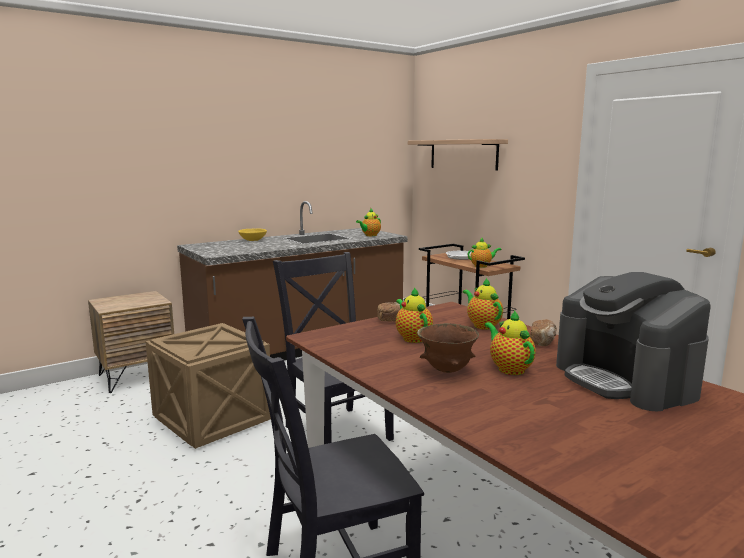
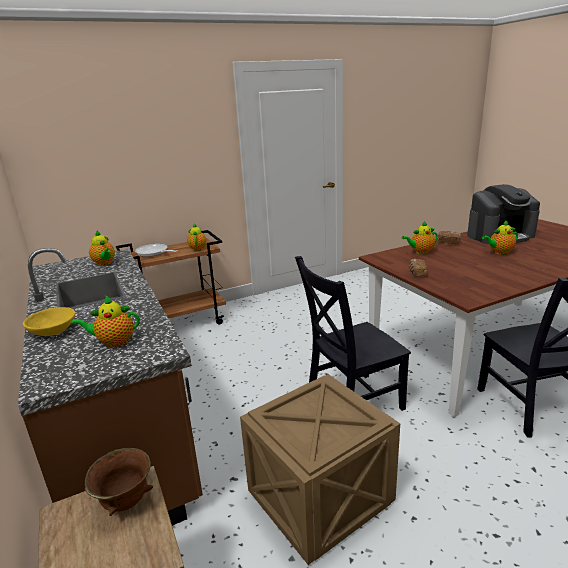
camera: 80 degrees left, 10 degrees up
teapot [396,287,433,343] -> teapot moved to [71,296,140,348]
shelf [408,139,508,170] -> none
brown bowl [417,323,479,373] -> brown bowl moved to [84,448,153,516]

